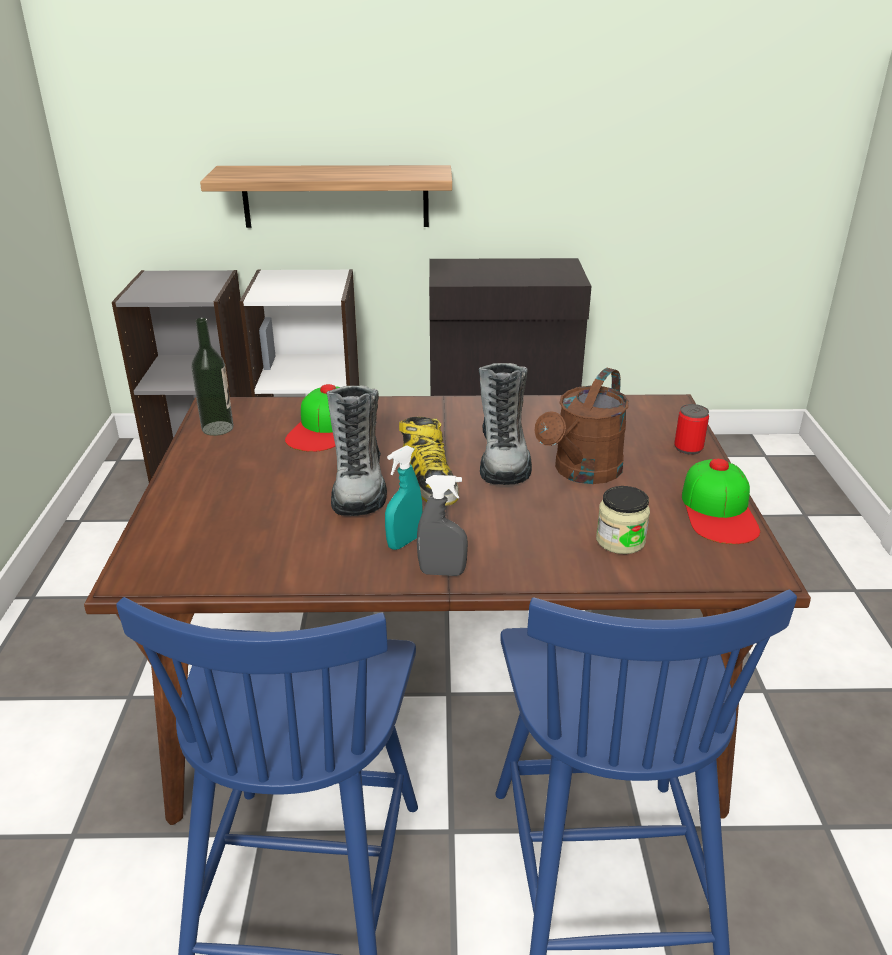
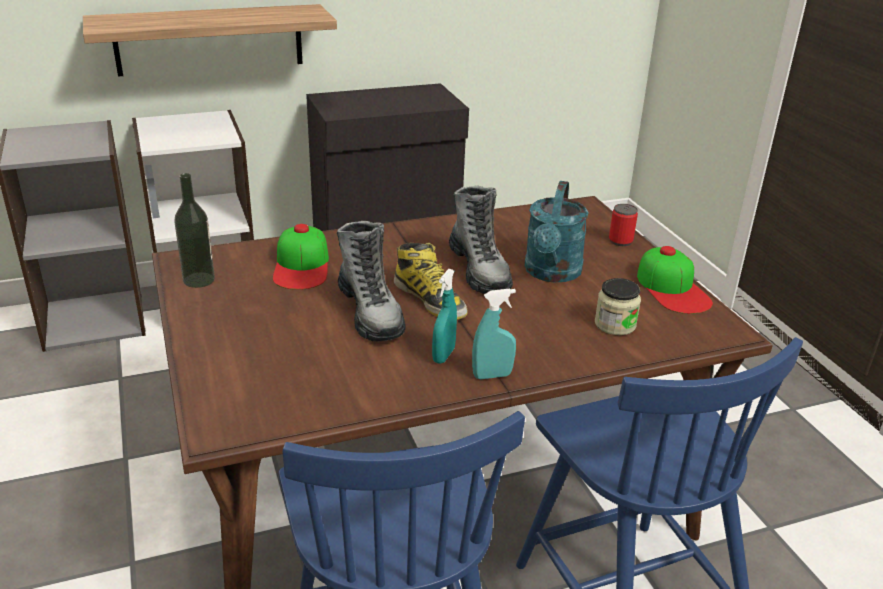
camera: 20 degrees left, 0 degrees up
grey spray bottle [417,475,468,576] -> turquoise spray bottle [472,288,516,379]
brown watering can [535,368,629,484] -> turquoise watering can [524,181,589,282]

